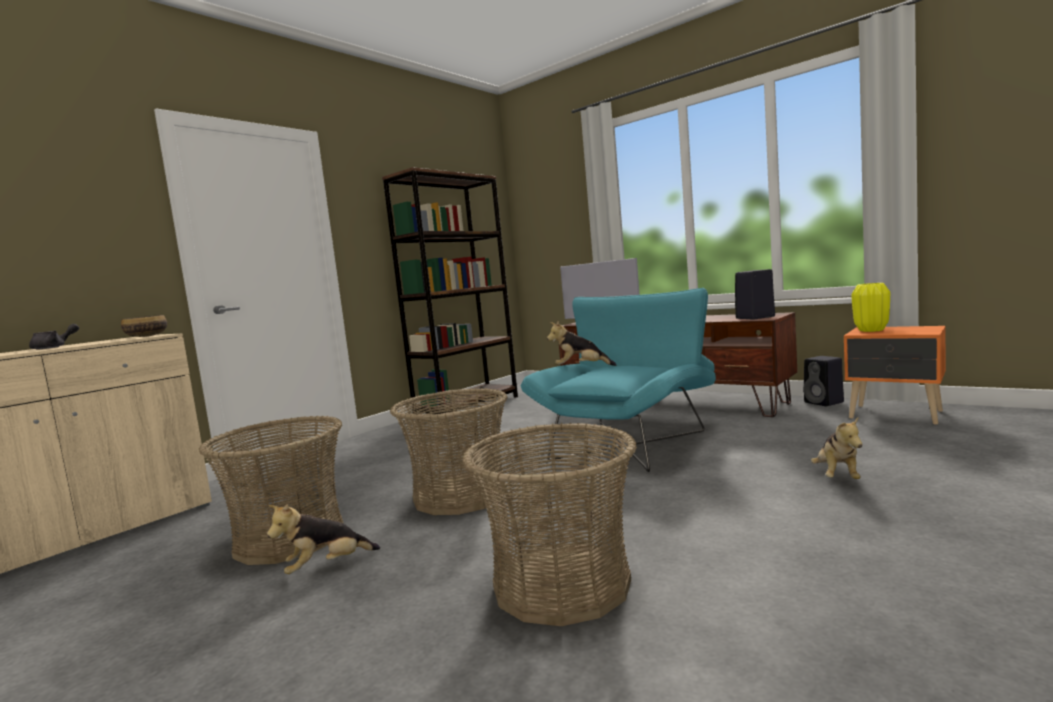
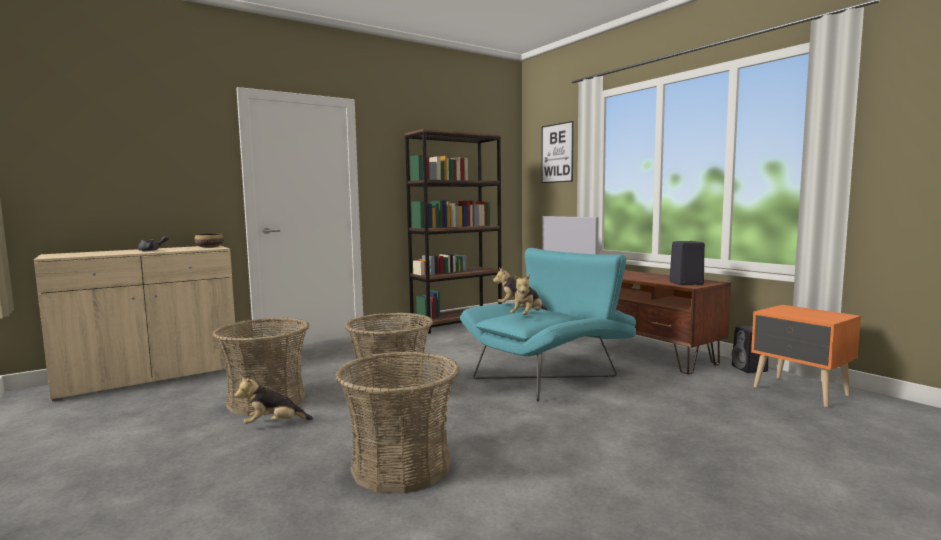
camera: 15 degrees right, 0 degrees up
plush toy [811,417,862,479] -> plush toy moved to [510,274,542,315]
yellow vase [851,283,890,332] -> none
none -> picture [542,121,574,183]

